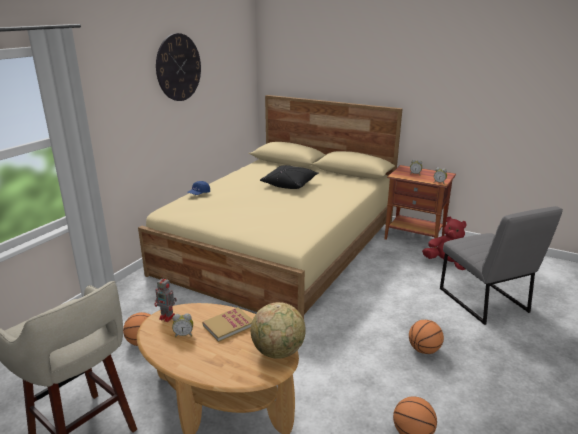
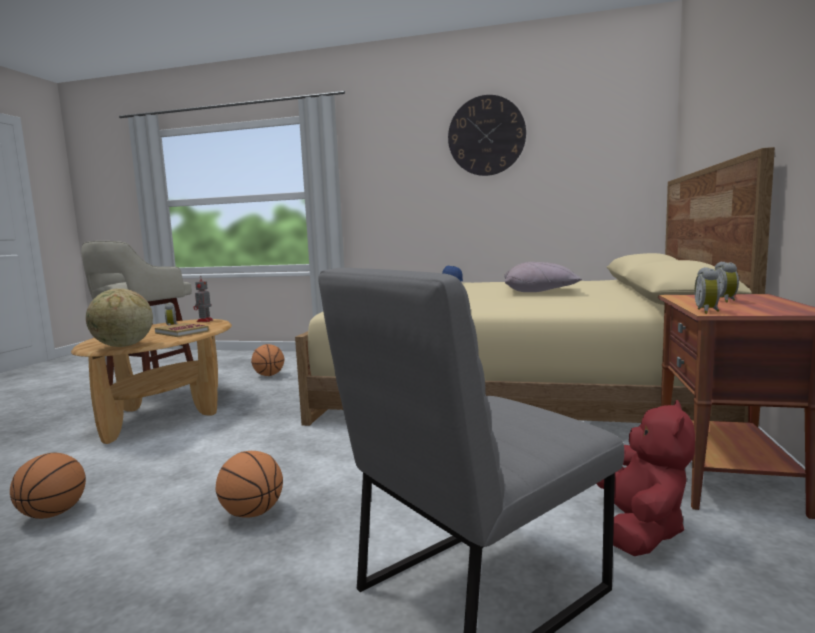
camera: 75 degrees right, 15 degrees down
black pillow [260,165,319,189] -> purple pillow [504,262,582,292]

